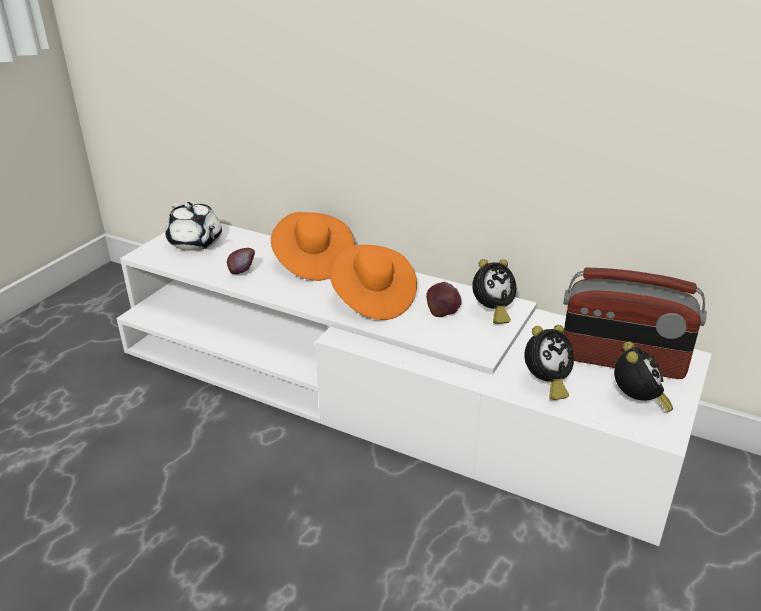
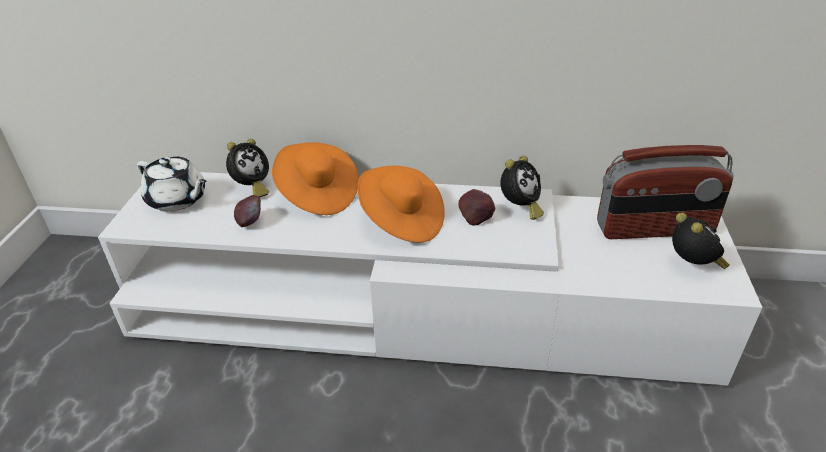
camera: 20 degrees left, 5 degrees up
alarm clock [524,325,574,400] -> alarm clock moved to [226,139,269,197]

